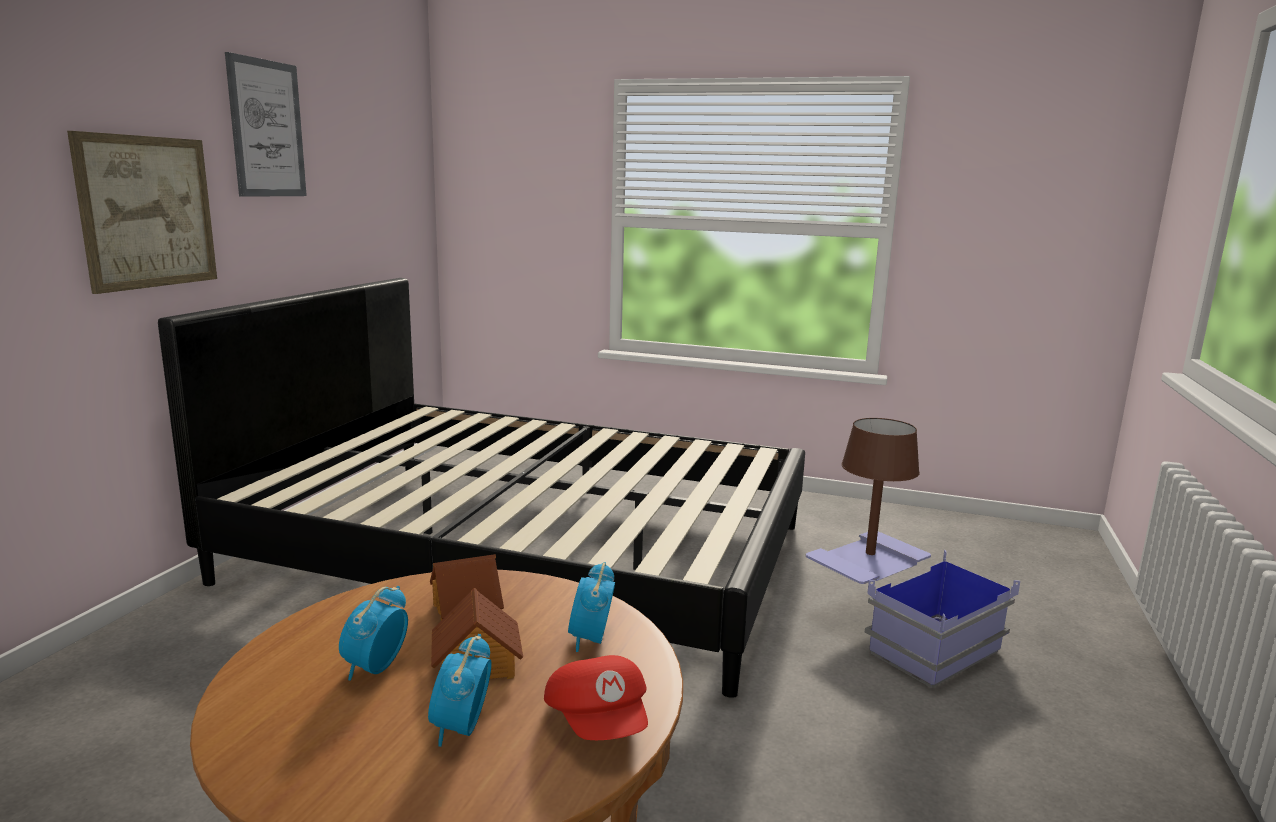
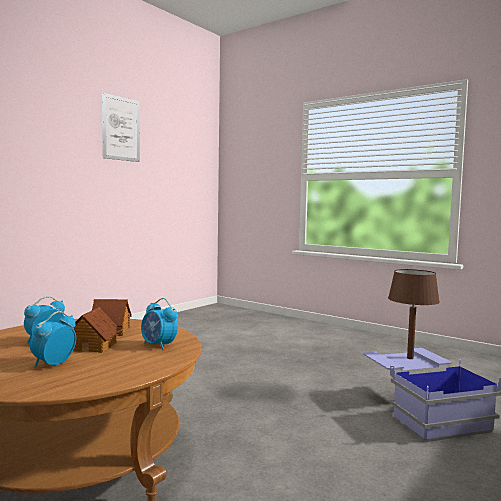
camera: 20 degrees right, 10 degrees down
picture [67,131,217,294] -> none
black bed [158,278,805,698] -> none
red cap [544,655,648,740] -> none
alarm clock [568,562,615,652] -> alarm clock turned 75 degrees counterclockwise [141,298,178,350]

